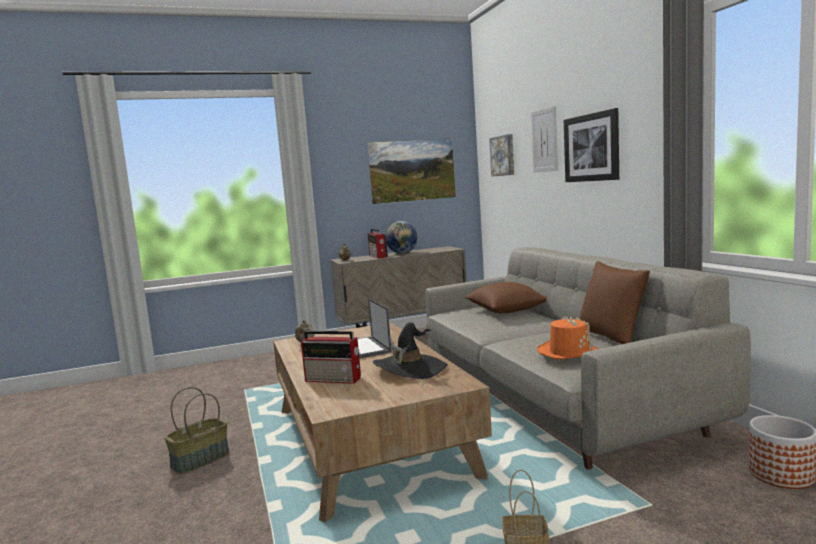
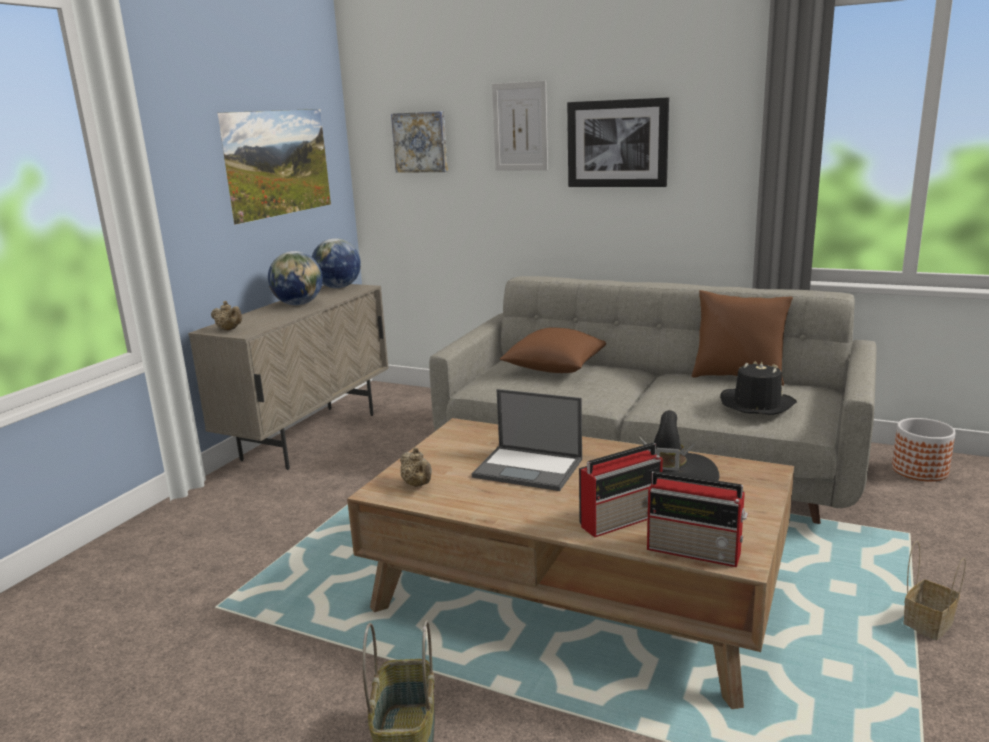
camera: 45 degrees left, 10 degrees up
radio [368,229,388,259] -> radio moved to [647,471,748,567]
orange hat [537,316,598,360] -> black hat [720,361,797,415]
none -> globe [312,238,361,288]

